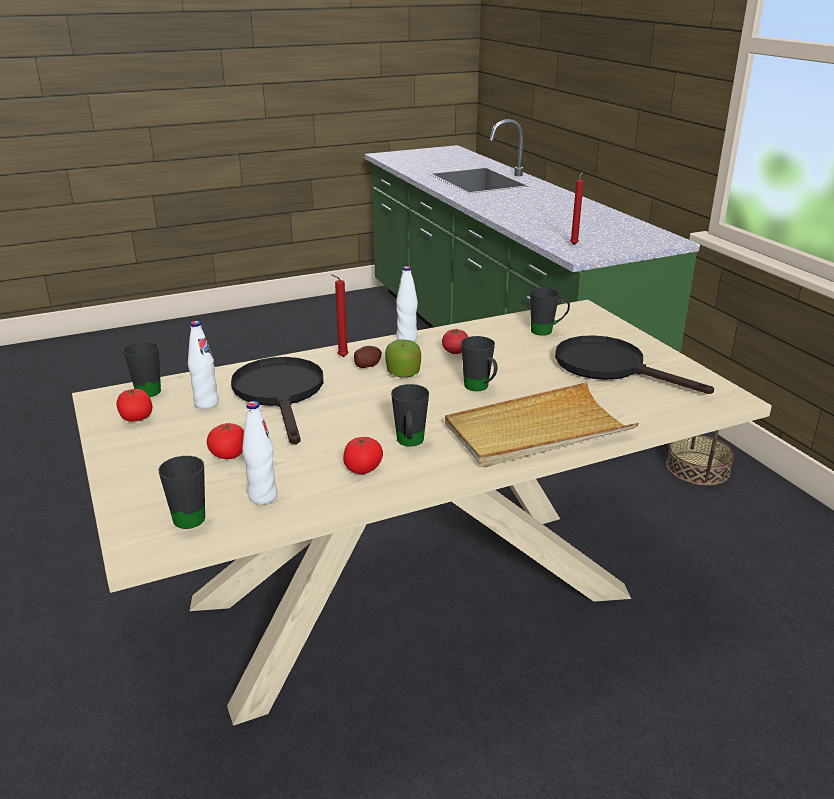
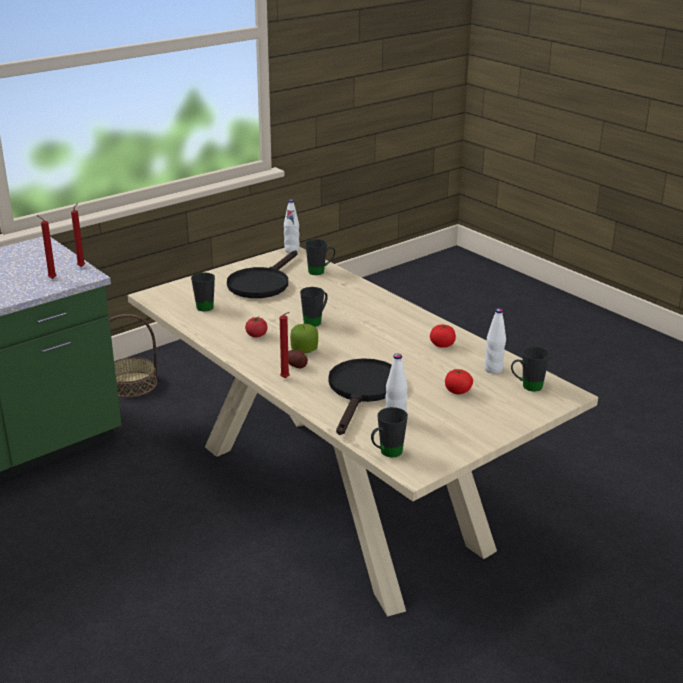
camera: 105 degrees left, 0 degrees up
tomato [117,387,152,421] -> none
black frying pan [231,357,323,445] -> black frying pan turned 135 degrees clockwise [328,358,392,435]
black mug [391,384,429,447] -> black mug moved to [305,239,335,275]
white bottle [396,266,418,341] -> white bottle moved to [284,199,300,253]
beige tray [445,382,639,468] -> none
none -> red candle [71,203,85,267]

